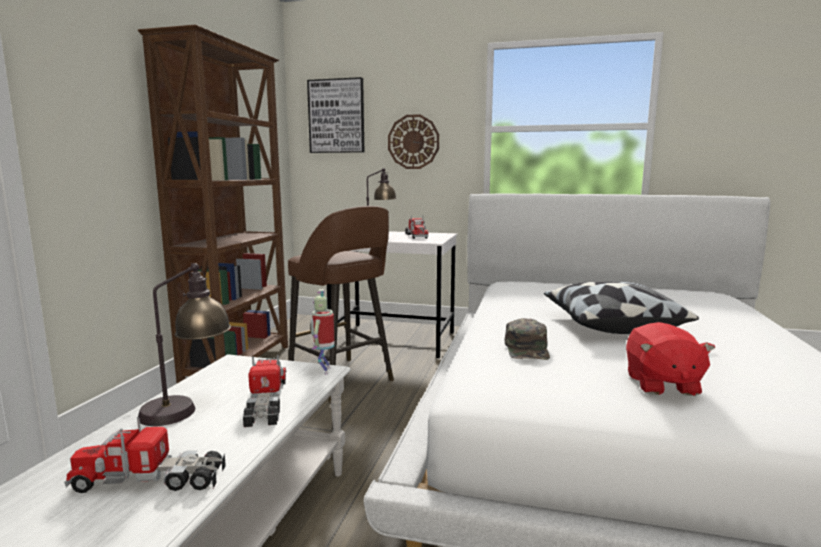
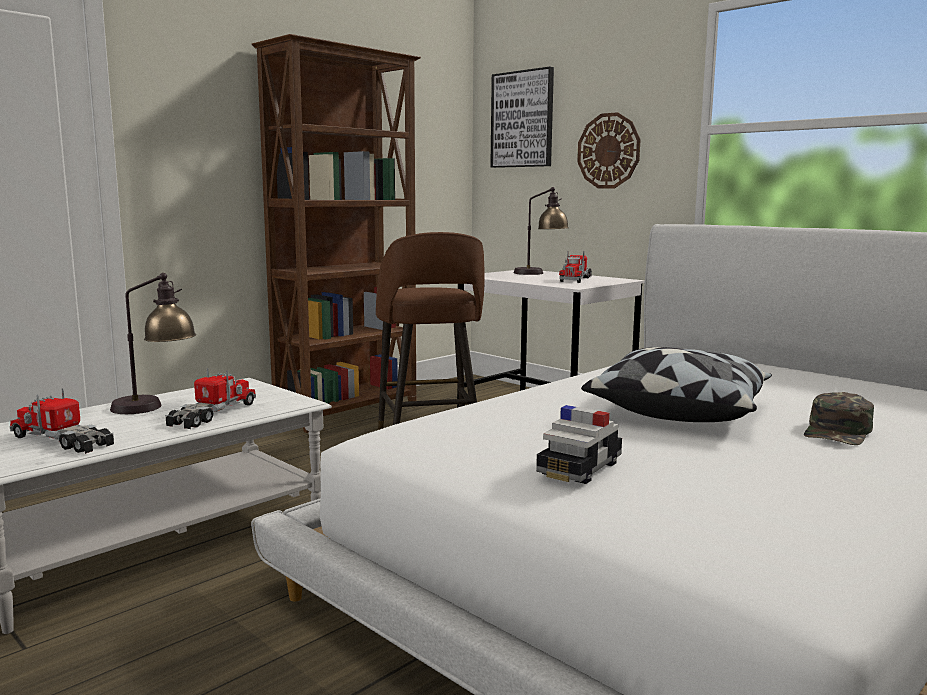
camera: 30 degrees right, 0 degrees up
toy robot [311,289,335,375] -> none
green cap [505,318,550,360] -> green cap moved to [804,392,874,445]
red plush toy [626,322,716,396] -> toy car [536,405,622,484]

